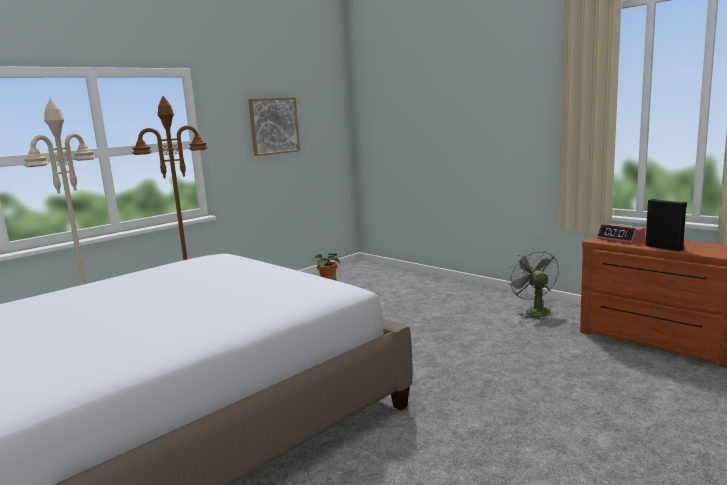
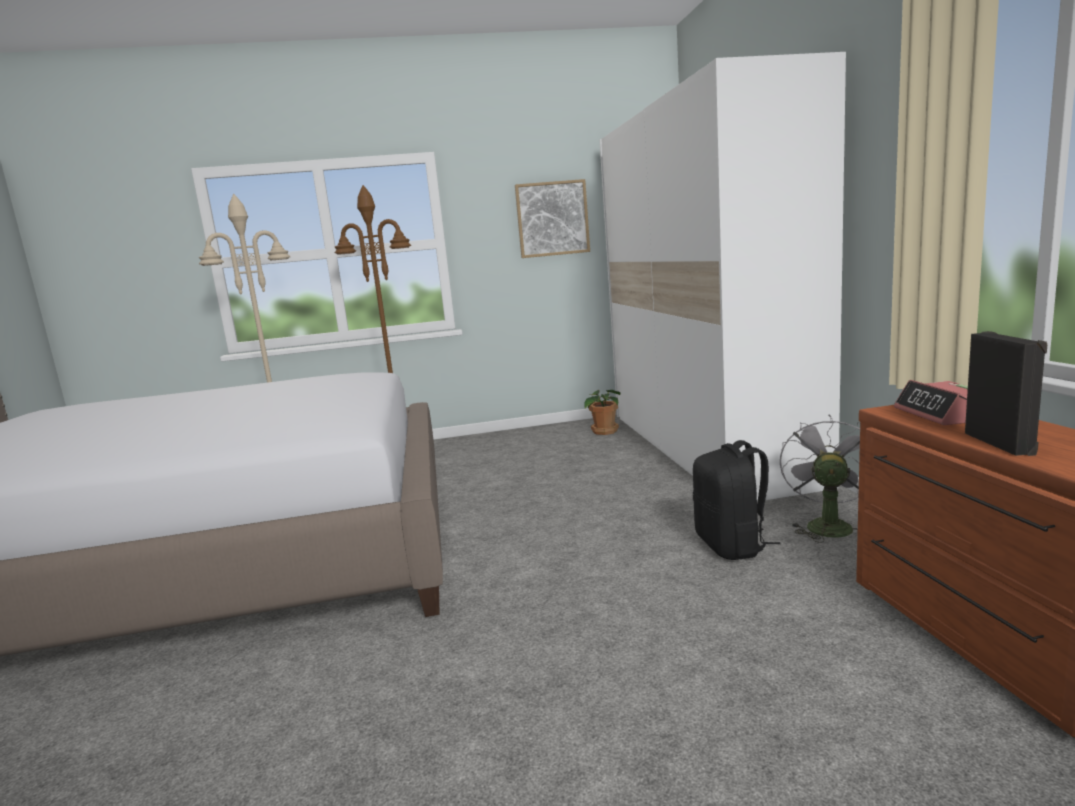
camera: 35 degrees right, 0 degrees up
none -> white wardrobe [599,52,846,501]
none -> black backpack [693,440,780,560]

